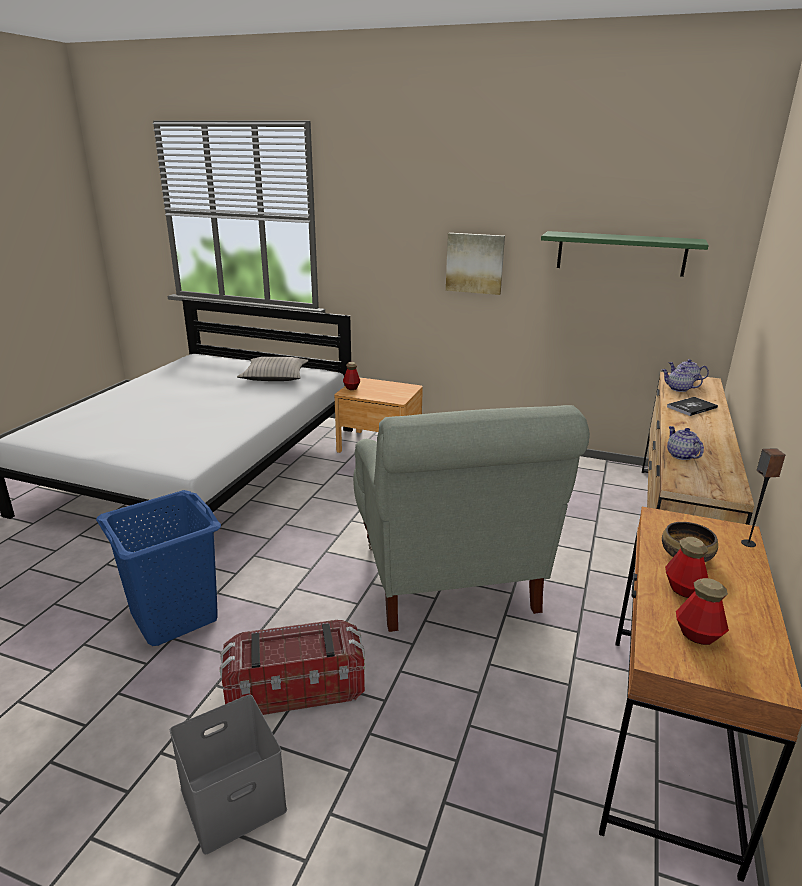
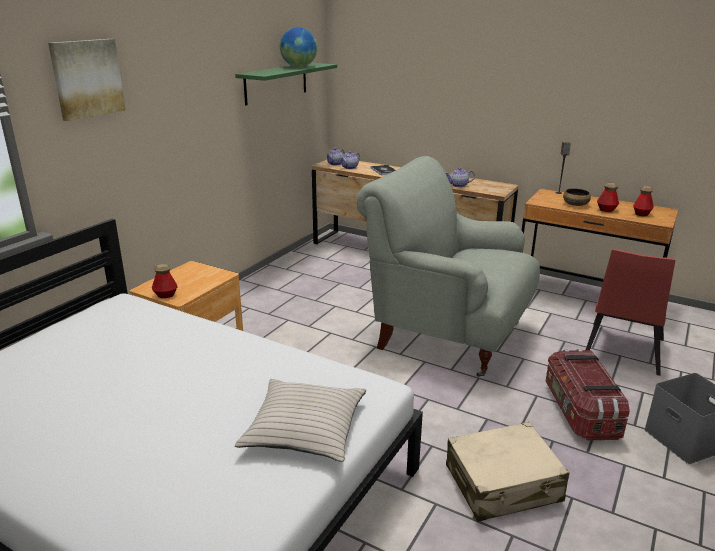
camera: 80 degrees left, 0 degrees up
blue laundry basket [96,490,221,646] -> beige suitcase [446,422,569,522]
beige pillow [237,357,309,381] -> beige pillow moved to [235,379,366,462]
grey armchair [353,405,590,632] -> grey armchair turned 150 degrees counterclockwise [357,156,540,377]
picture [446,233,505,295] -> picture moved to [48,39,126,121]
none -> globe [280,27,317,67]
none -> red chair [586,249,675,376]

